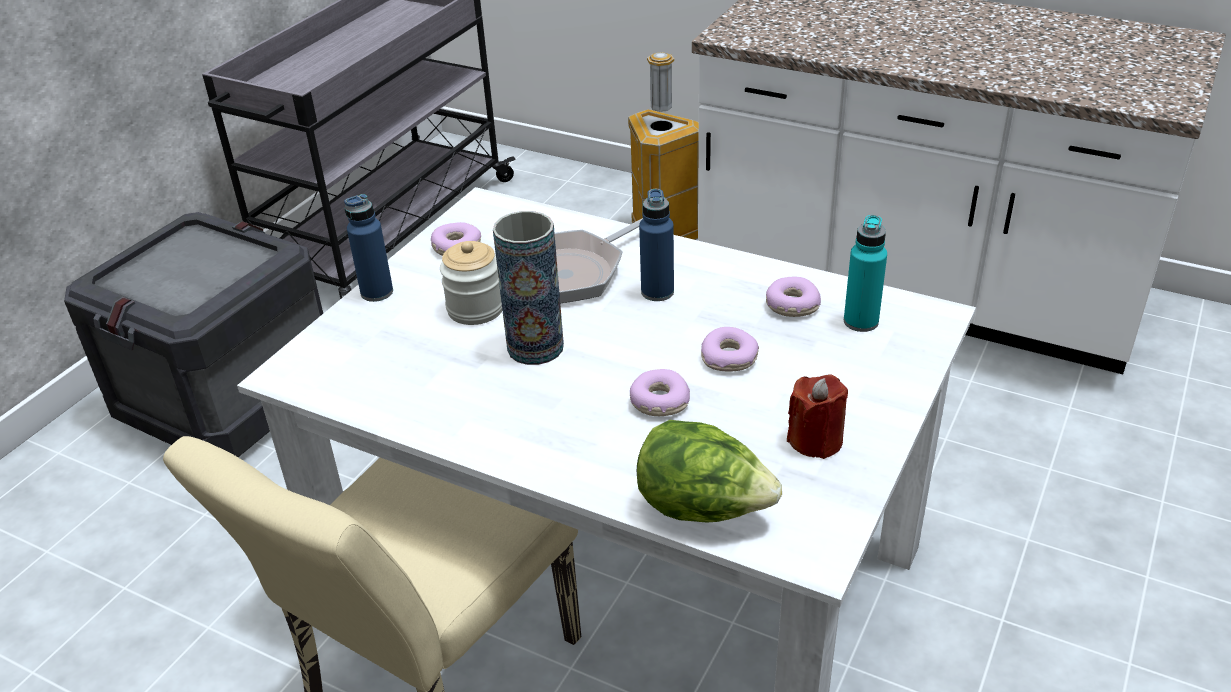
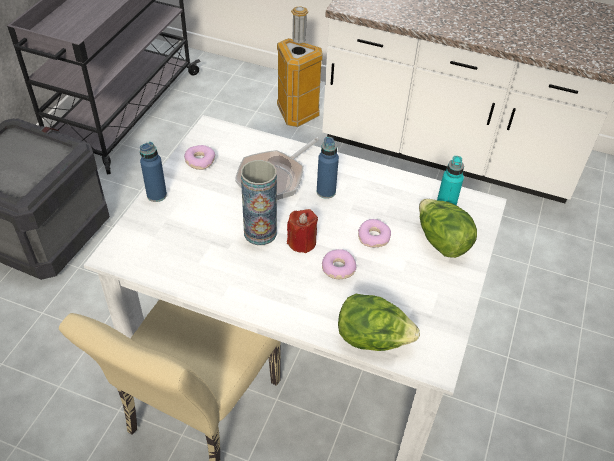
camera: 10 degrees left, 10 degrees up
jar [440,241,502,325] -> none
donut [766,277,821,317] -> none
red candle [787,374,848,459] -> red candle moved to [287,209,318,253]
none -> lettuce [419,199,477,258]

